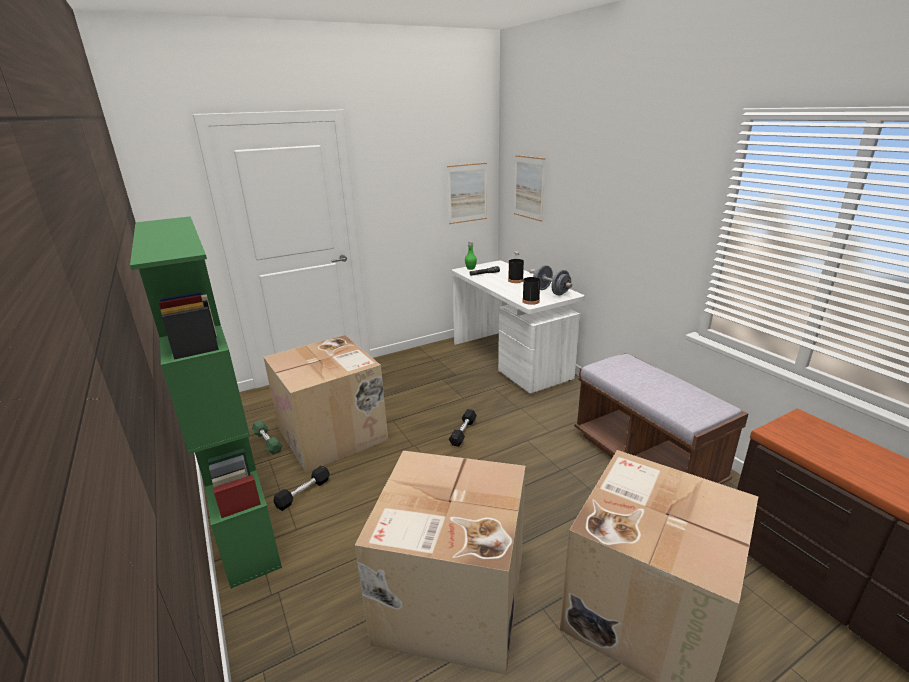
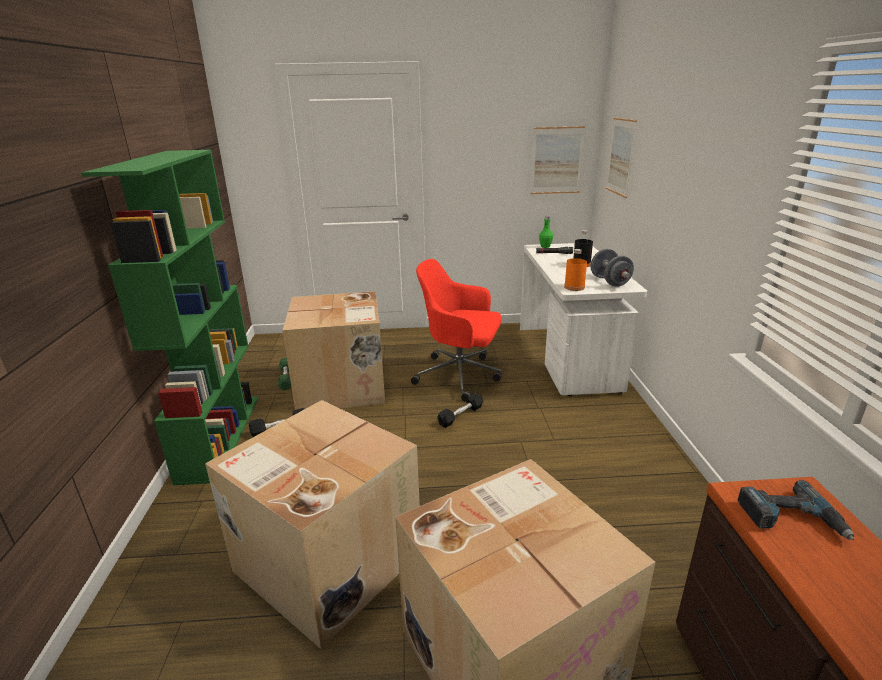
camera: 25 degrees right, 0 degrees up
black bottle [522,269,540,305] -> orange bottle [564,249,587,291]
brown bench [574,353,748,484] -> none
none -> red office chair [411,259,502,401]
none -> power drill [737,480,854,540]

